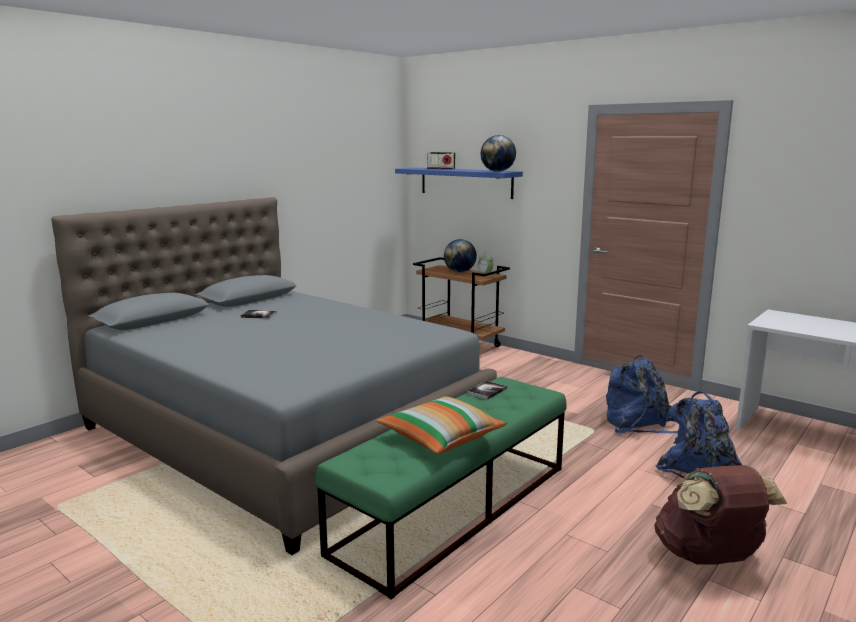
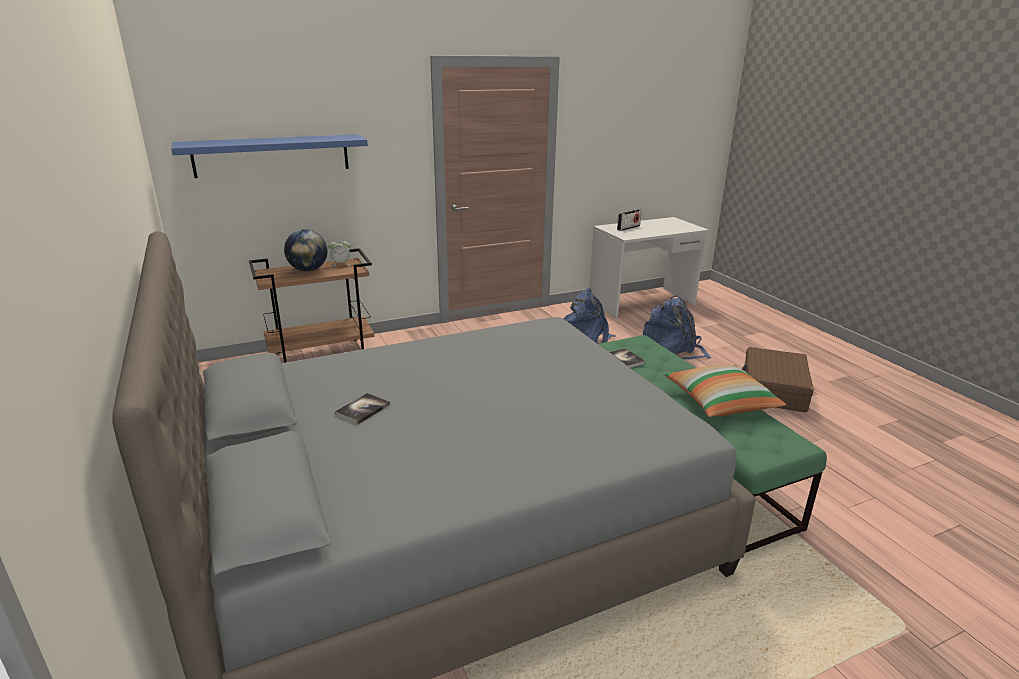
camera: 65 degrees left, 10 degrees up
radio [427,152,455,169] -> radio moved to [617,209,642,231]
globe [481,135,516,172] -> none
brown backpack [654,465,787,564] -> brown suitcase [742,347,814,413]

